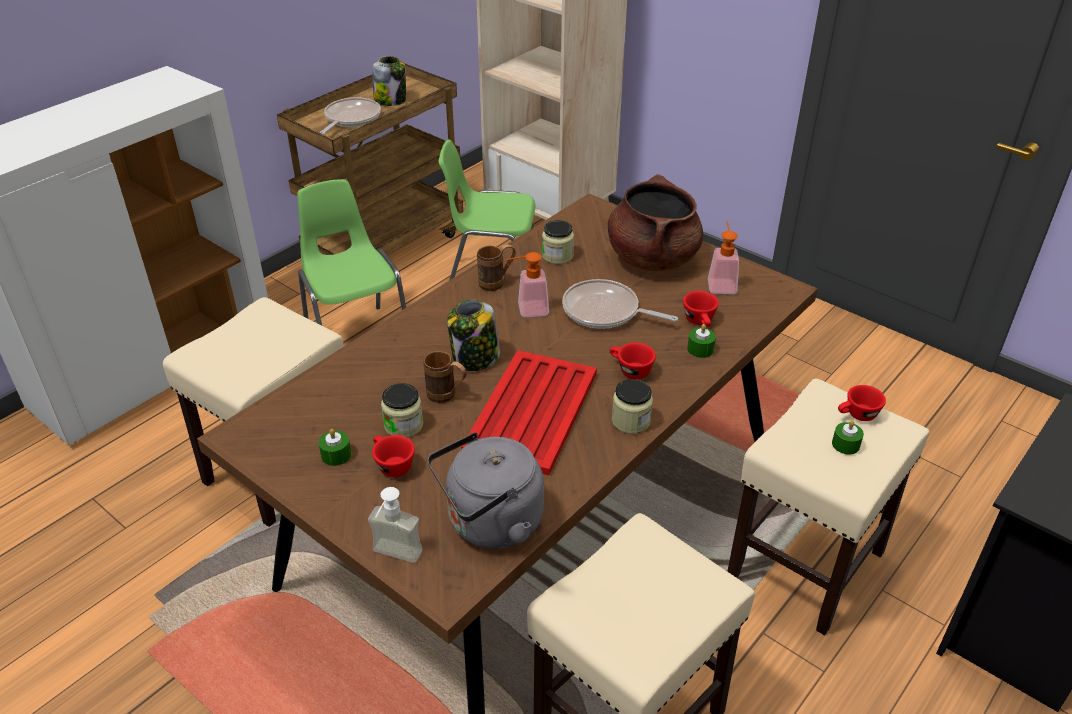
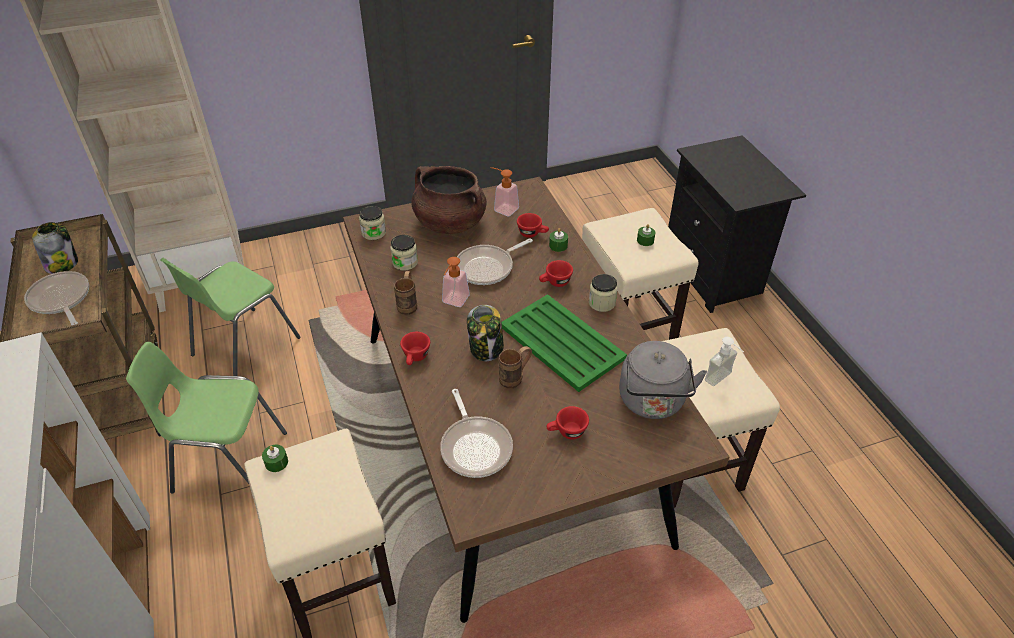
camera: 60 degrees left, 5 degrees up
green candle [319,429,351,466] -> green candle moved to [262,445,288,472]
soap dispenser [368,487,423,563] -> soap dispenser moved to [705,337,744,386]
jar [381,383,423,438] -> jar moved to [359,206,386,240]
red tray [461,350,597,475] -> green tray [501,294,627,392]
red cup [838,385,886,421] -> red cup moved to [400,332,430,365]
none -> frying pan [440,389,513,478]

